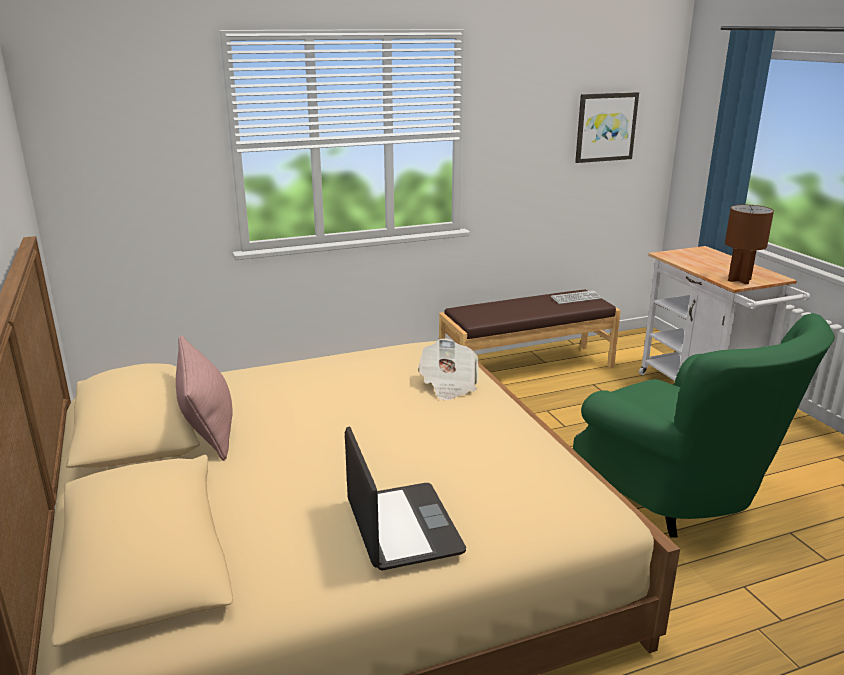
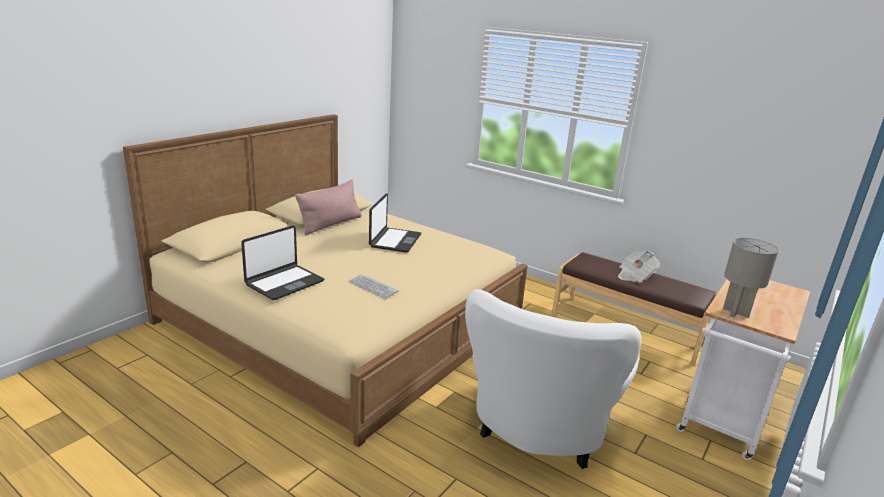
camera: 55 degrees right, 0 degrees up
newspaper [418,339,479,400] -> newspaper moved to [618,251,660,283]
keyboard [551,290,602,304] -> keyboard moved to [348,274,399,299]
green armchair [573,313,834,538] -> white armchair [465,289,641,469]
picture [575,92,639,163] -> none
brown table lamp [725,205,774,284] -> grey table lamp [723,238,779,318]
none -> laptop [369,194,421,253]

